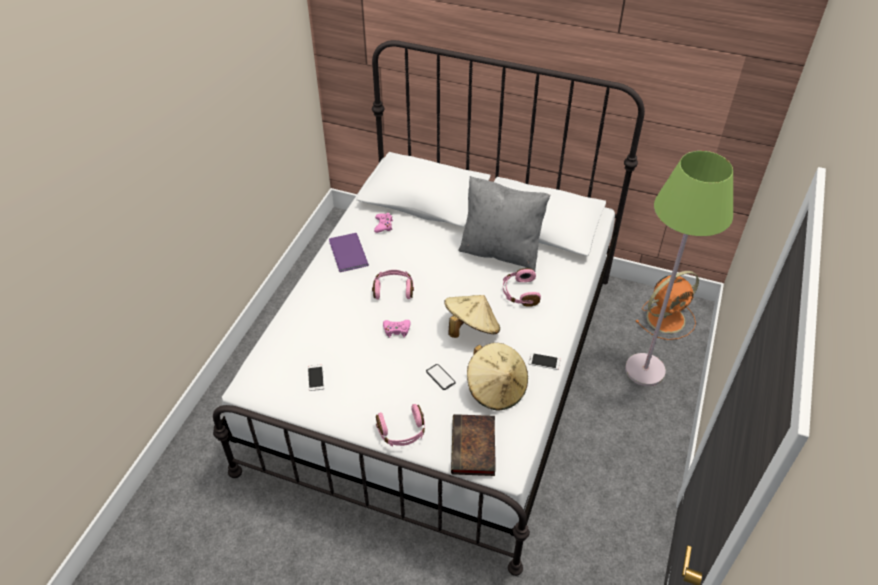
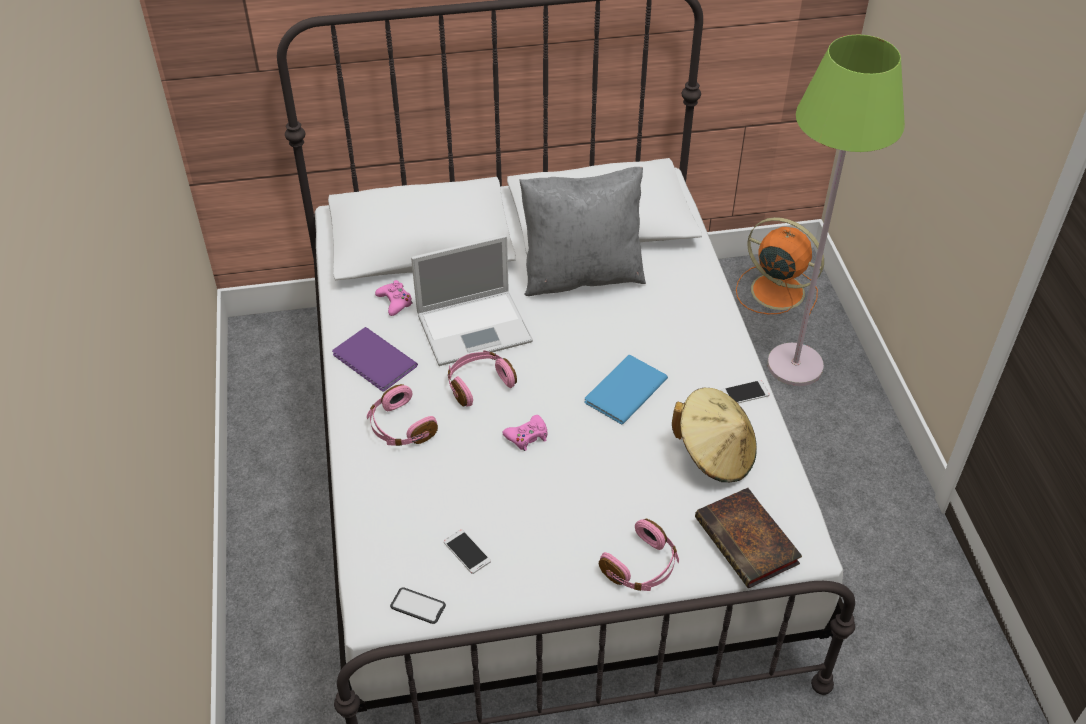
camera: 30 degrees left, 0 degrees up
phone [426,364,456,390] -> phone moved to [390,587,446,624]
beige hat [444,295,500,338] -> blue book [584,355,668,425]
pink headphones [503,268,541,307] -> pink headphones moved to [367,384,438,446]
orange fan [635,271,699,340] -> orange fan turned 90 degrees counterclockwise [736,217,824,315]
none -> laptop [411,235,533,366]

